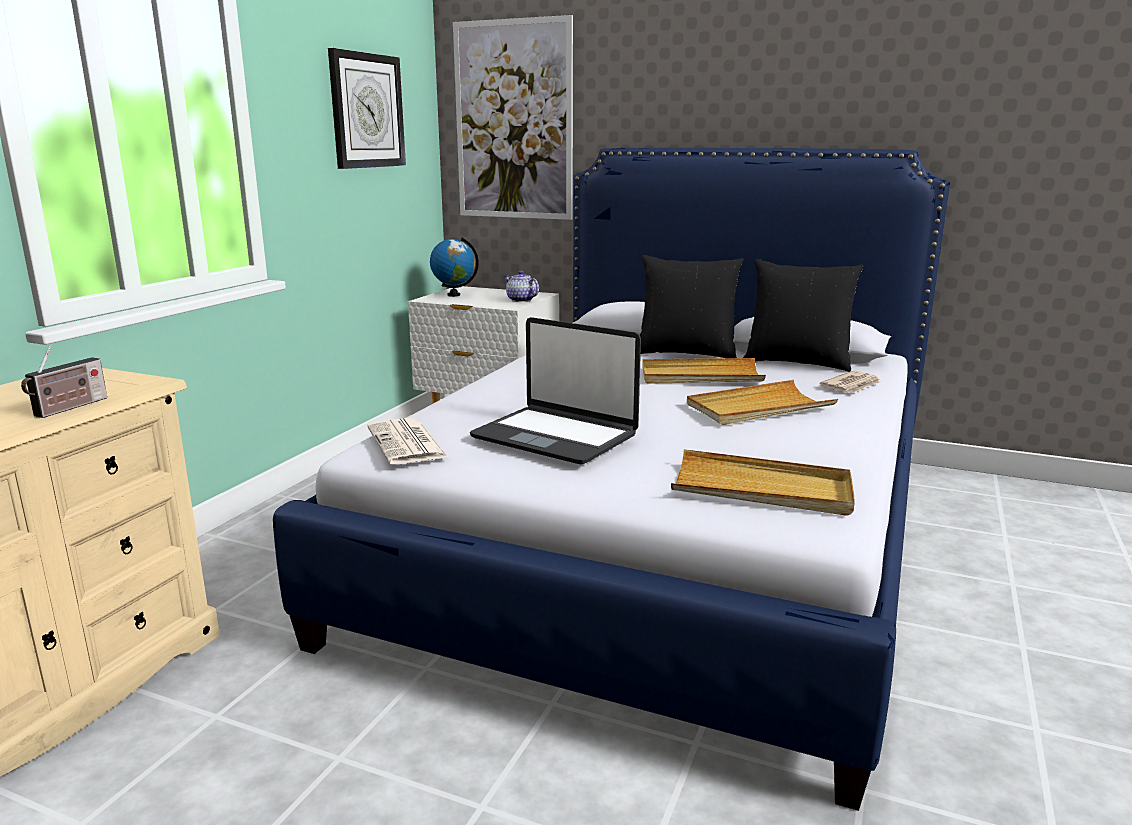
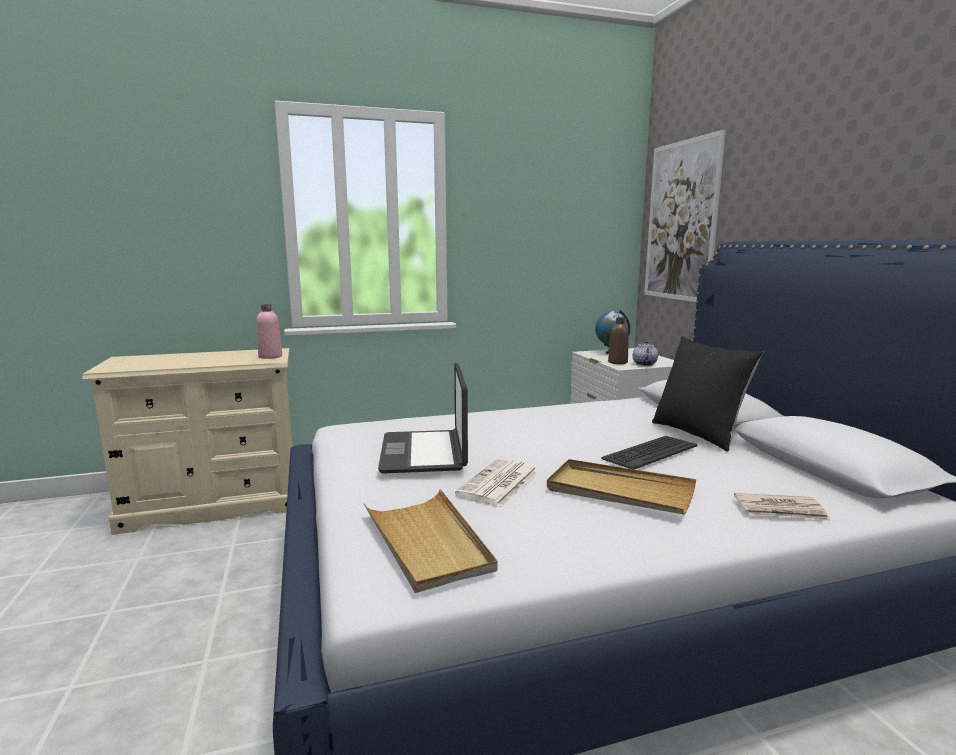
camera: 50 degrees right, 5 degrees down
radio [21,346,107,418] -> none
wall clock [328,48,406,169] -> none
newspaper [367,418,448,464] -> newspaper moved to [455,458,538,507]
beige tray [642,358,766,384] -> keyboard [601,436,698,469]
black pillow [743,259,863,372] -> none
none -> pink bottle [256,304,282,359]
none -> brown bottle [608,317,629,364]

